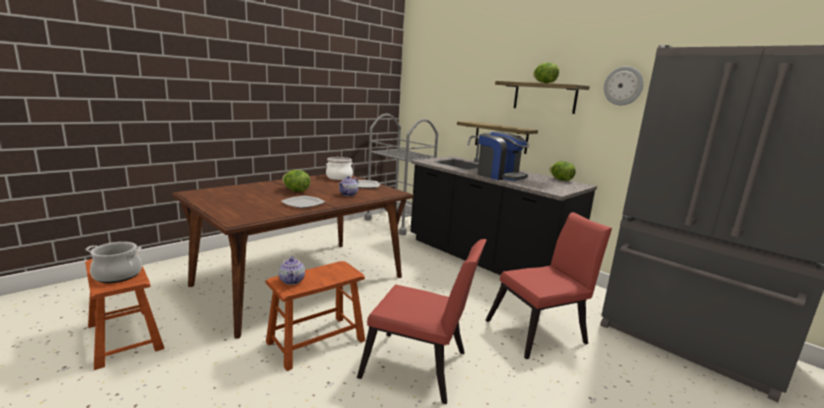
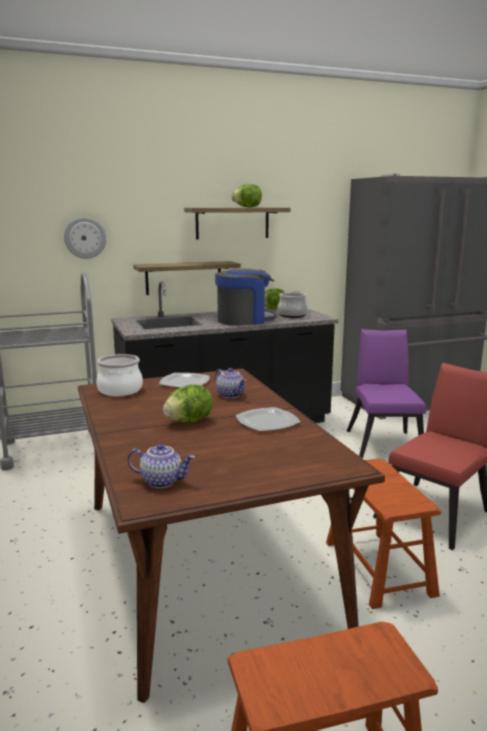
camera: 65 degrees left, 0 degrees up
cooking pot [86,242,142,283] -> cooking pot moved to [277,291,308,318]
teapot [279,256,305,285] -> teapot moved to [127,443,195,488]
red chair [485,212,612,359] -> purple chair [347,329,426,459]
wall clock [604,66,644,105] -> wall clock moved to [64,217,106,259]

